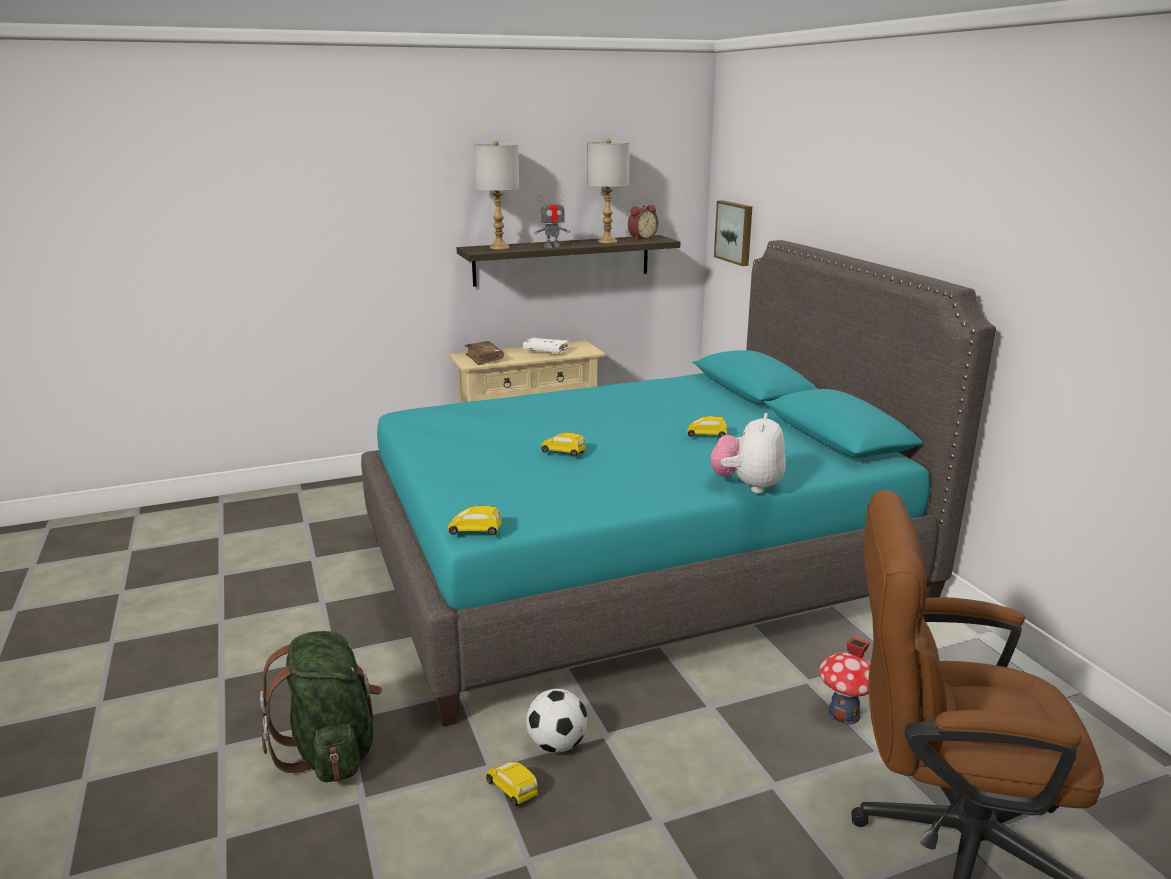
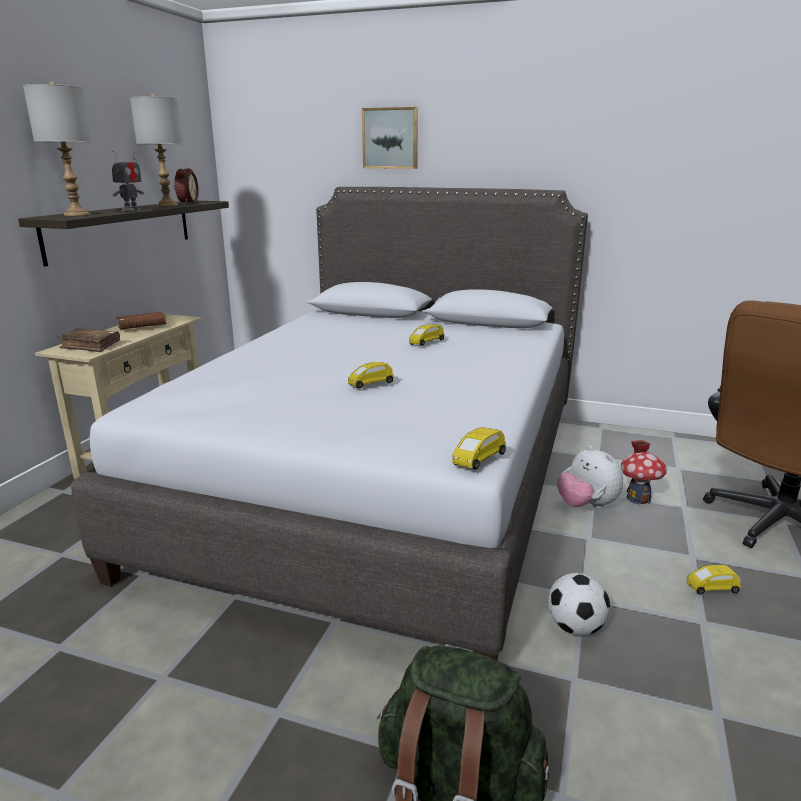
camera: 50 degrees left, 0 degrees up
turquoise bed [361,240,996,727] -> grey bed [71,187,588,660]
yellow toy car [486,762,537,807] -> yellow toy car moved to [686,565,741,595]
white book [523,337,570,353] -> brown book [116,312,167,329]
plush toy [711,413,786,493] -> plush toy moved to [557,445,623,509]
picture [714,200,752,266] -> picture moved to [362,107,418,169]

